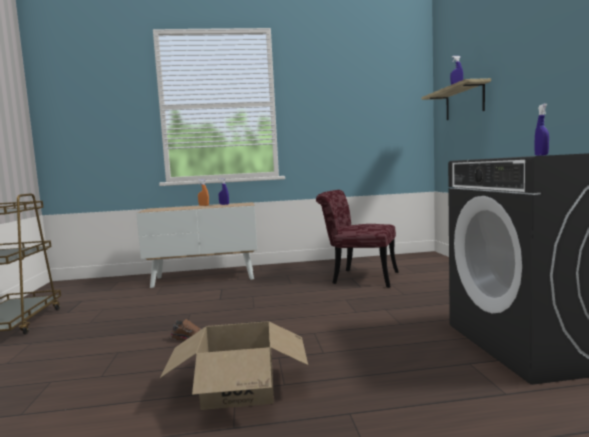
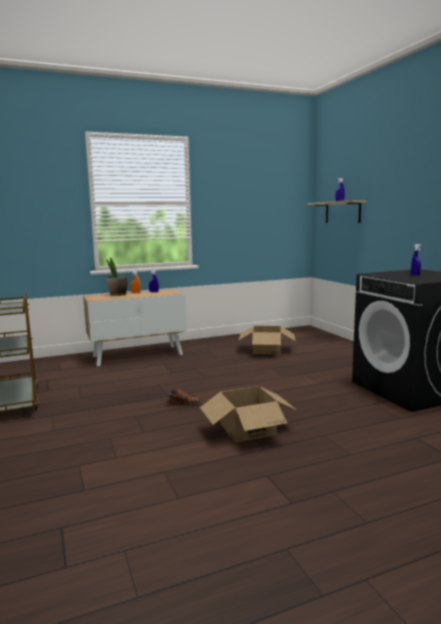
camera: 15 degrees left, 5 degrees up
red chair [316,190,399,288] -> cardboard box [239,326,295,355]
none -> potted plant [106,258,128,296]

